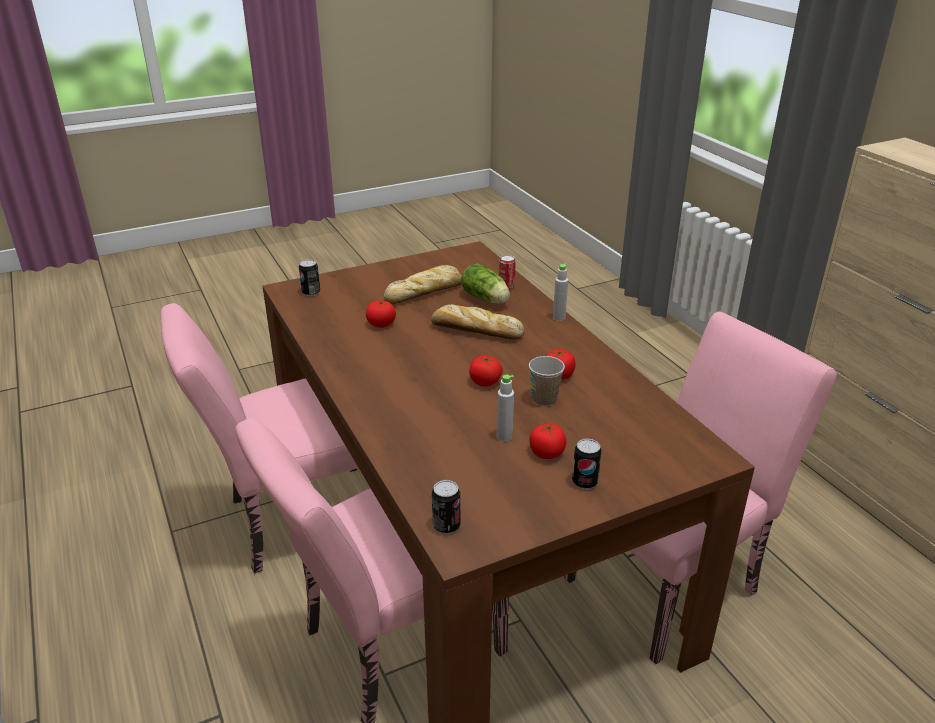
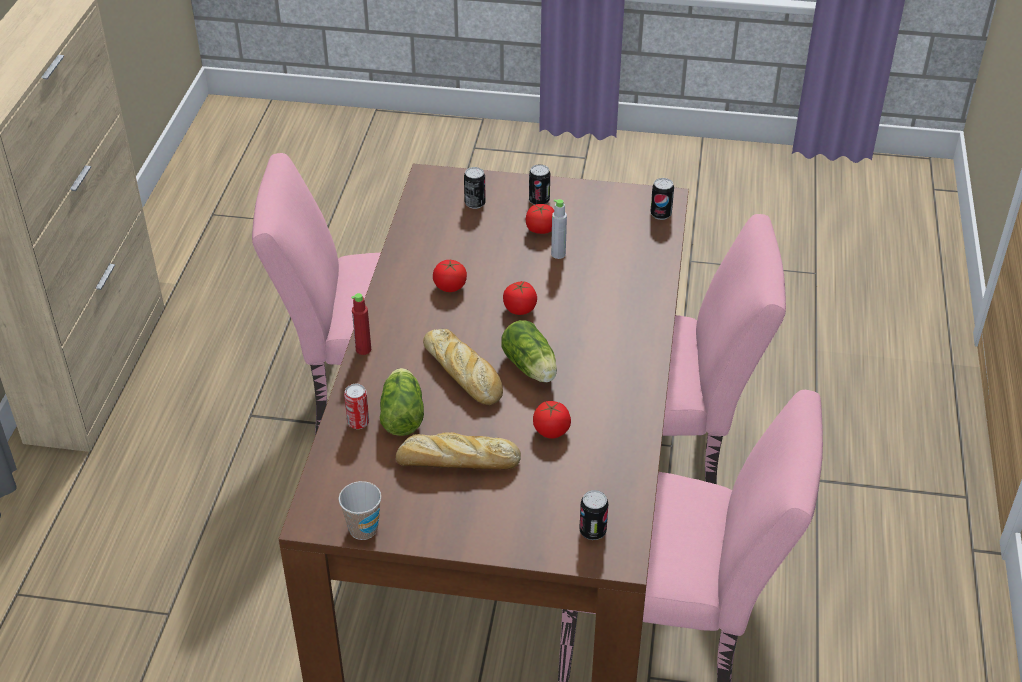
camera: 145 degrees left, 10 degrees up
cup [529,356,565,406] -> cup moved to [338,481,382,540]
grey bottle [553,263,568,321] -> red bottle [351,293,371,355]
none -> can [464,167,486,209]
none -> lettuce [501,320,557,383]

